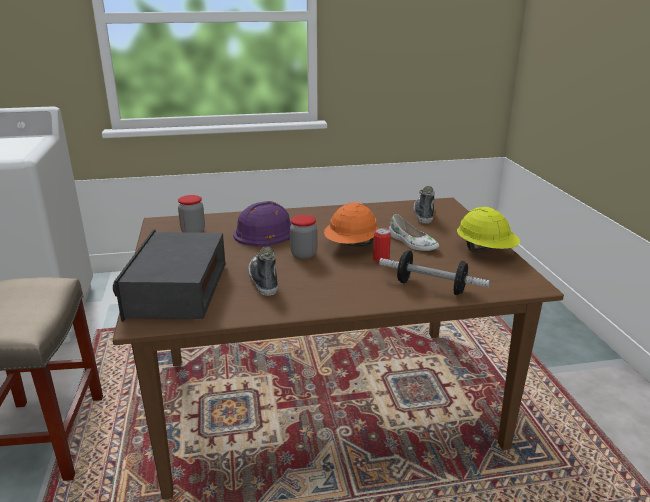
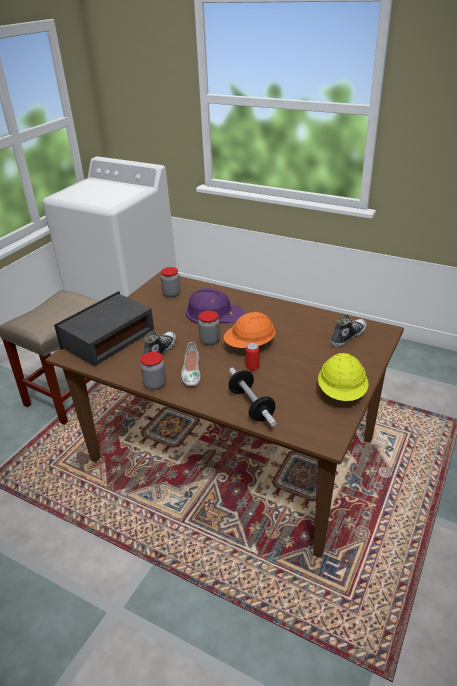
camera: 40 degrees right, 10 degrees up
white shoe [389,214,439,251] -> white shoe moved to [181,342,201,386]
none -> jar [140,352,166,390]

